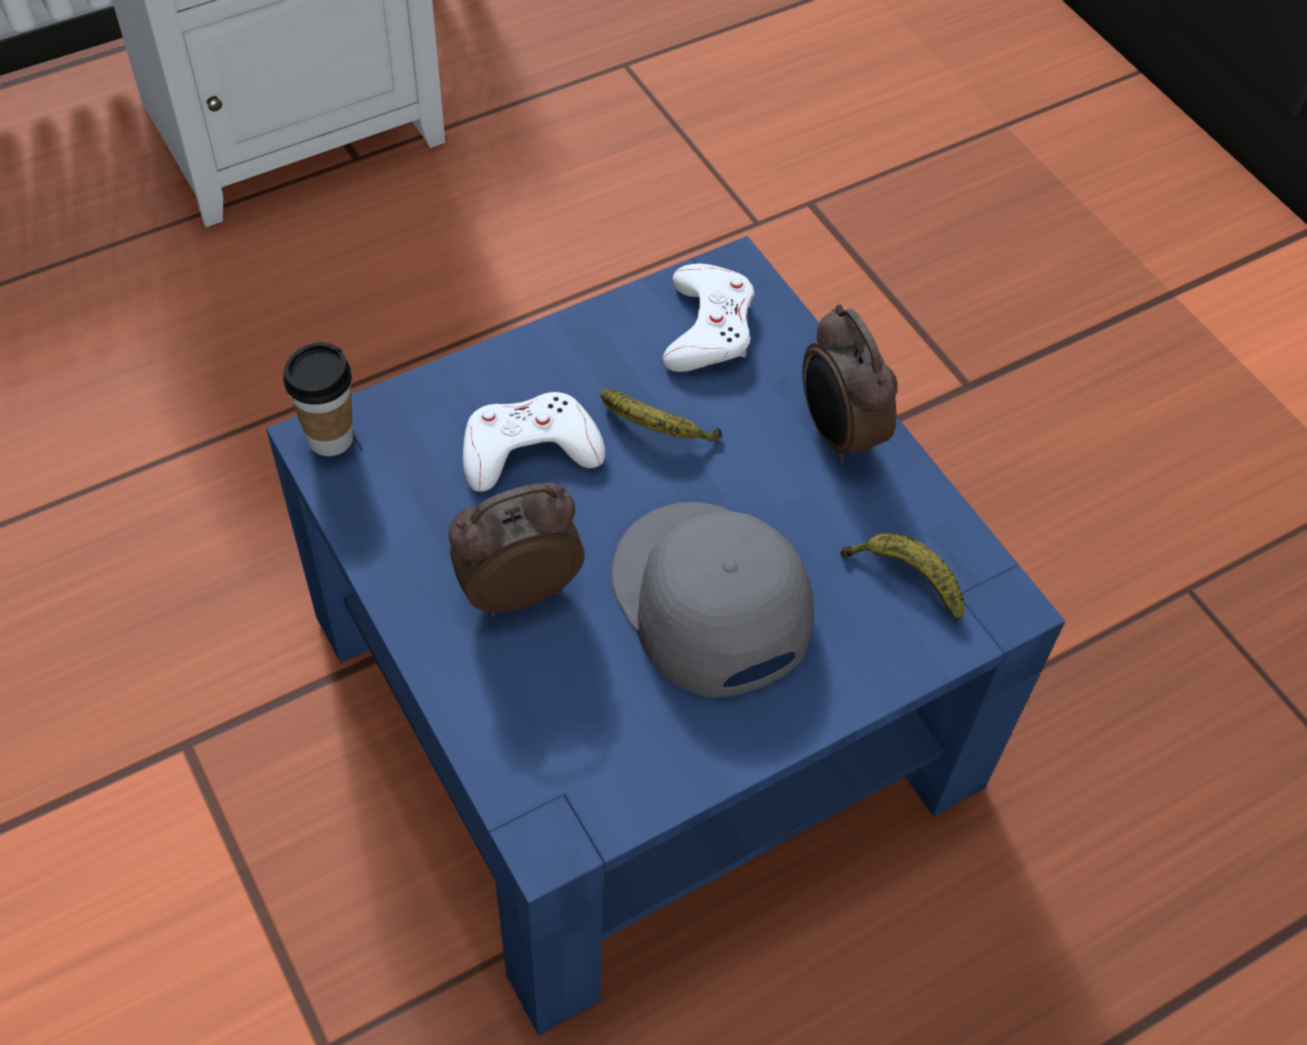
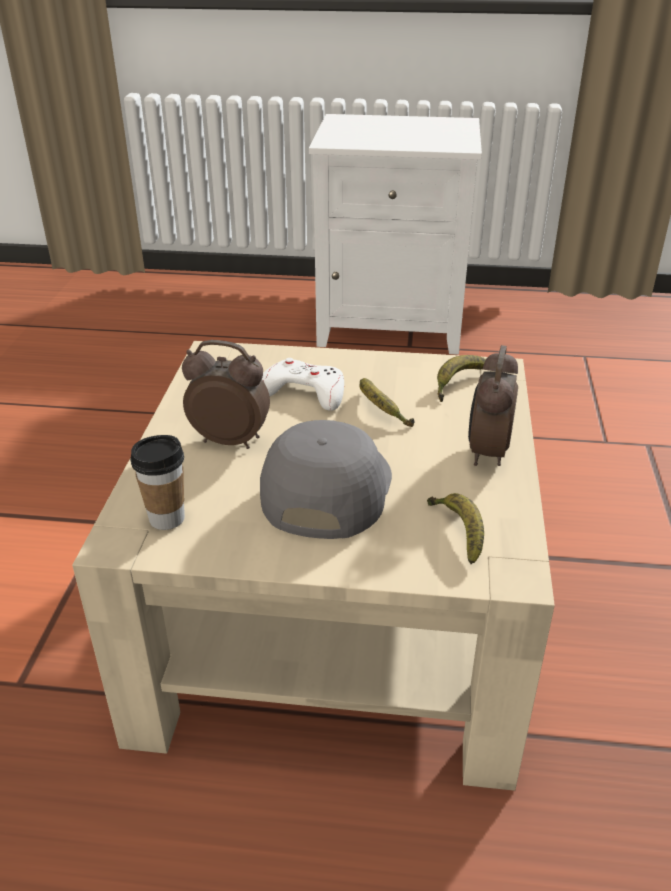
camera: 40 degrees right, 20 degrees down
blue coffee table [266,236,1065,1036] -> beige coffee table [72,341,555,791]
cup [283,342,353,456] -> cup moved to [130,435,185,530]
white game controller [663,264,754,372] -> banana [437,355,486,402]

